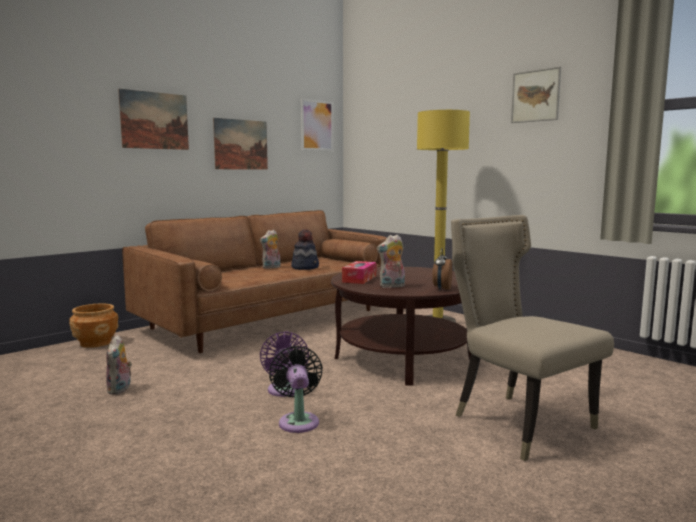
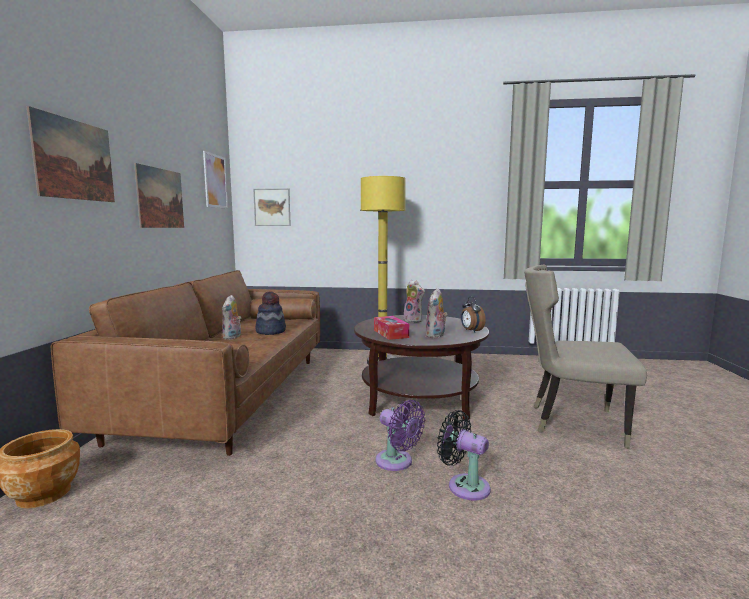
camera: 40 degrees left, 0 degrees up
plush toy [106,335,132,395] -> plush toy moved to [403,280,425,323]
picture [511,67,561,123] -> picture moved to [253,188,291,226]

